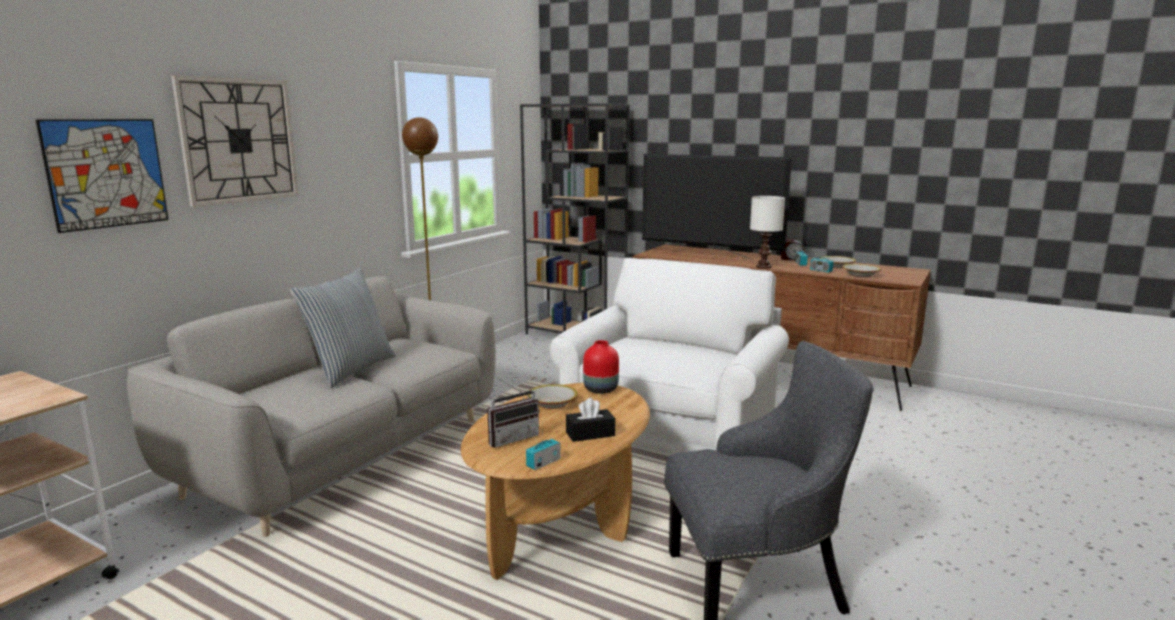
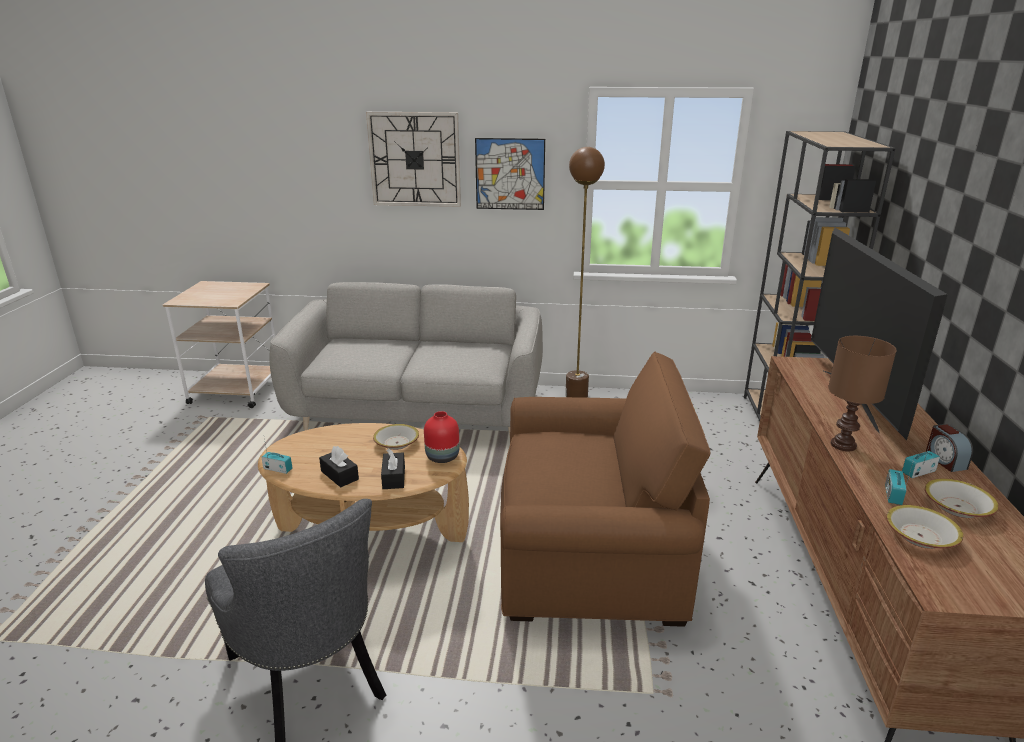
camera: 65 degrees right, 10 degrees up
picture [36,119,169,233] -> picture moved to [475,138,545,210]
pillow [290,268,396,388] -> none
radio [487,378,540,448] -> none
white armchair [549,258,789,455] -> brown armchair [500,352,710,627]
white table lamp [750,196,785,269] -> brown table lamp [828,336,897,451]
none -> black tissue box [381,448,405,489]

